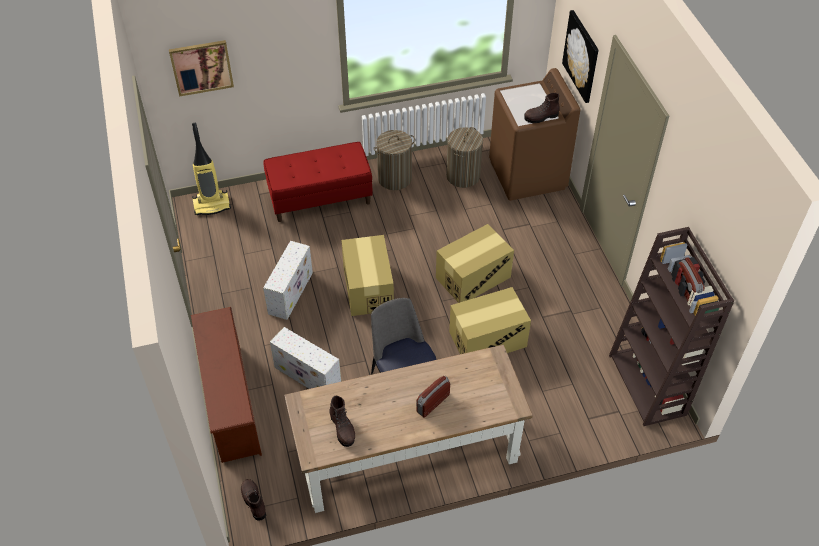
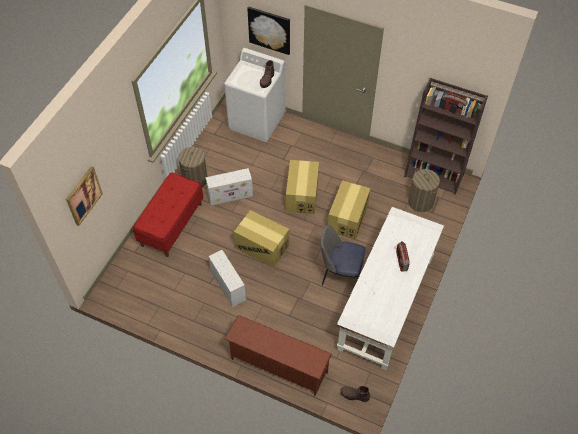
camera: 50 degrees left, 5 degrees up
vacuum cleaner [192,123,231,215] -> none
white storage box [270,327,341,389] -> white storage box moved to [205,168,253,205]
brown desk [284,344,533,513] -> white desk [337,207,444,370]
brown boot [329,396,355,447] -> none
laundry basket [446,127,483,188] -> laundry basket moved to [408,169,440,212]
brown washing machine [489,68,580,201] -> white washing machine [224,48,286,142]

